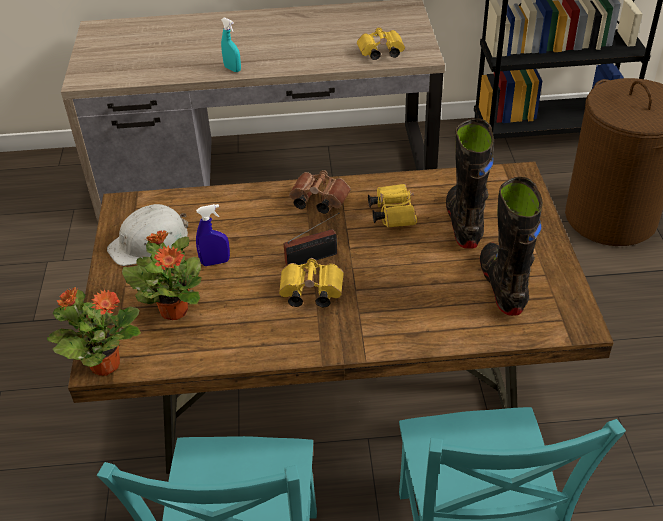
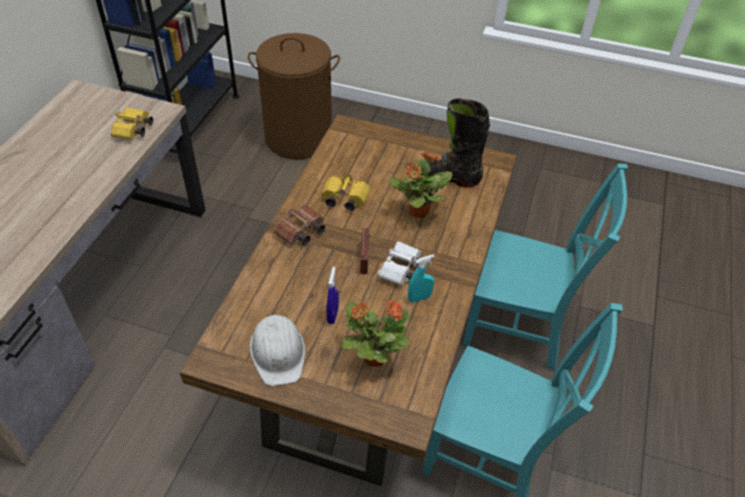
camera: 70 degrees left, 5 degrees up
potted plant [47,287,141,376] -> potted plant moved to [389,151,452,218]
turquoise spray bottle [221,17,241,72] -> turquoise spray bottle moved to [408,254,435,303]
yellow binoculars [279,258,344,307] -> white binoculars [378,241,421,285]
black boot [446,118,494,249] -> none

